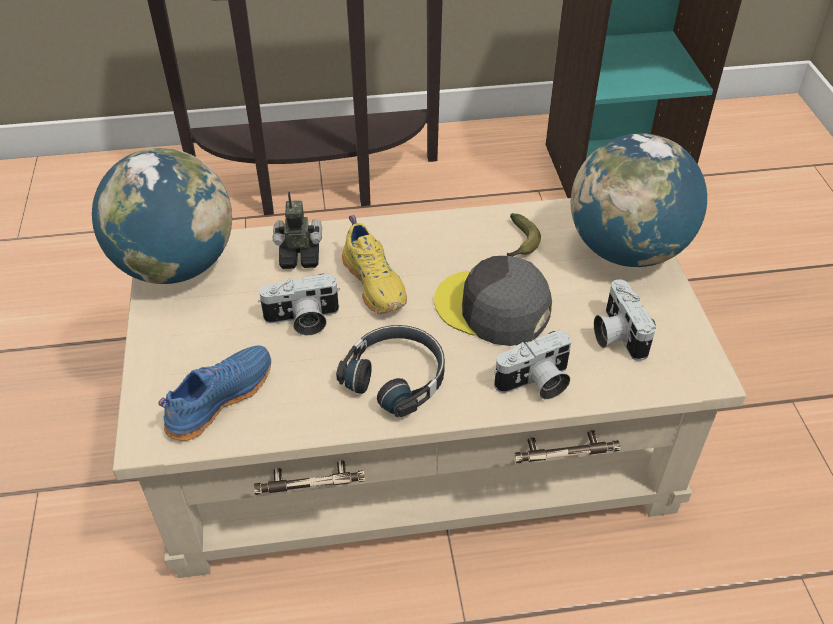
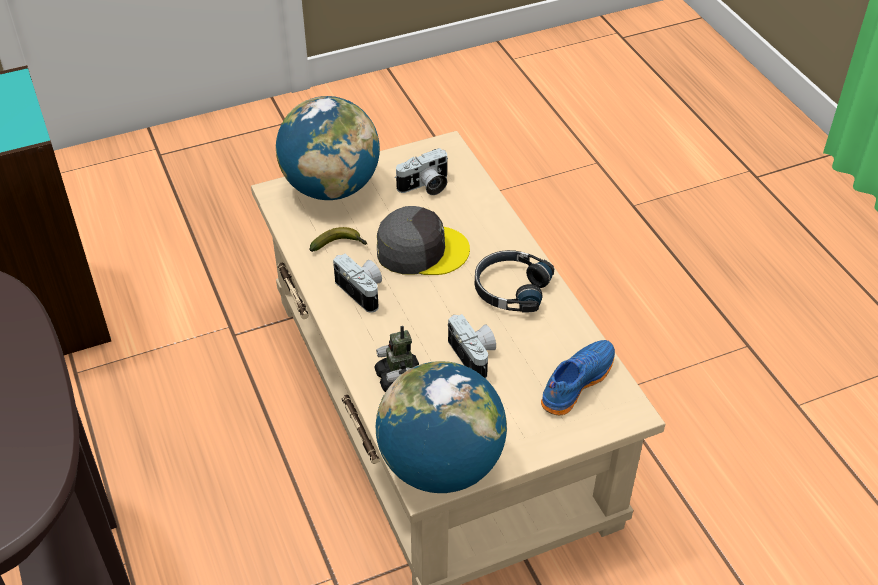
camera: 105 degrees left, 0 degrees up
blue shoe [158,345,271,441] -> blue shoe turned 105 degrees clockwise [541,340,615,415]
yellow shoe [342,215,407,314] -> none
grey cap [434,256,552,346] -> grey cap turned 105 degrees counterclockwise [377,206,470,275]
camera [494,330,572,399] -> camera moved to [333,254,382,313]

